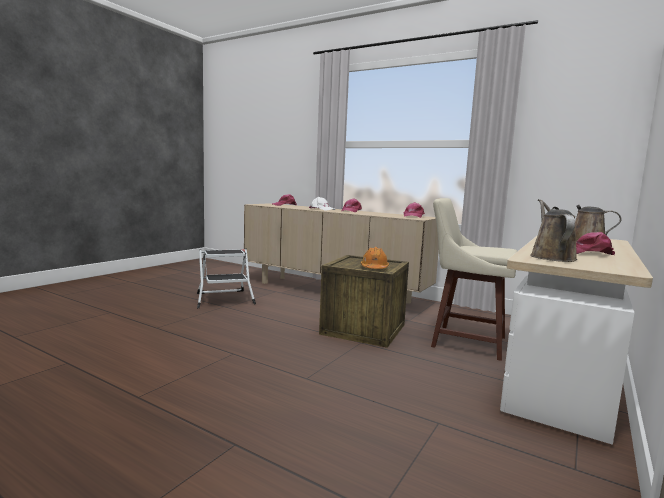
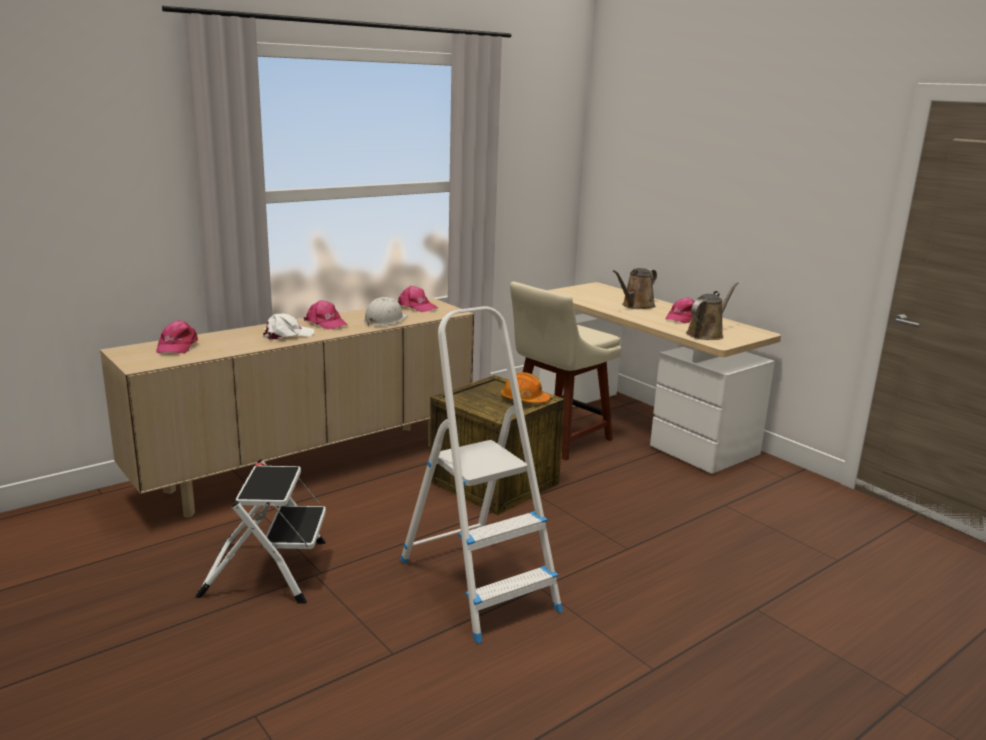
camera: 70 degrees left, 10 degrees up
brown watering can [530,201,577,262] -> brown watering can turned 105 degrees clockwise [686,282,738,340]
none -> white hard hat [363,297,408,326]
none -> white step ladder [400,306,563,643]

